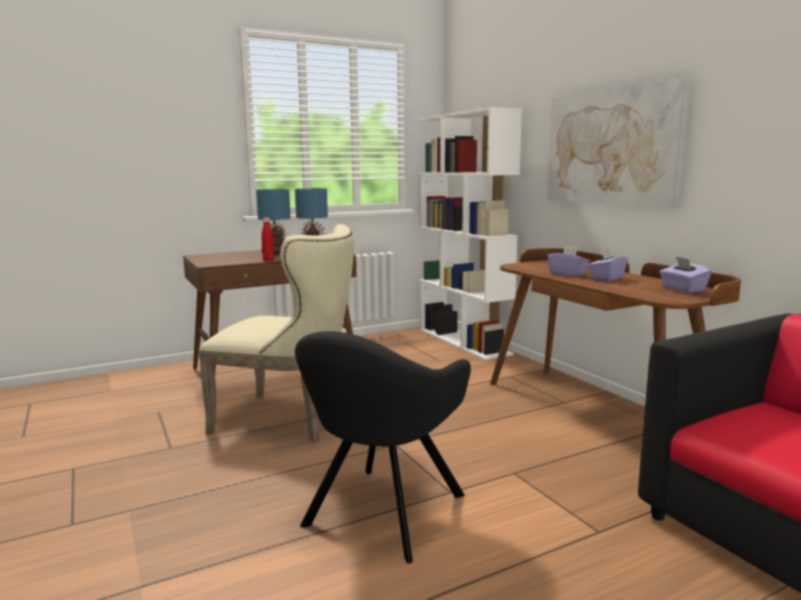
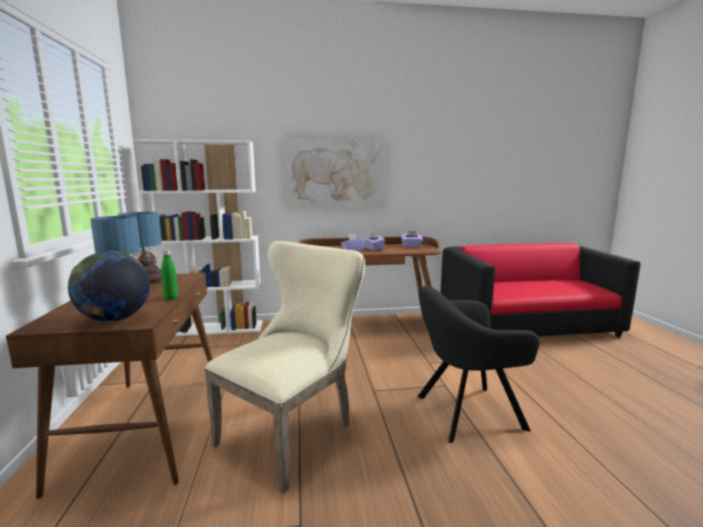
camera: 70 degrees left, 0 degrees up
red bottle [262,218,274,261] -> green bottle [161,249,178,300]
black armchair [295,331,471,563] -> black armchair turned 120 degrees clockwise [418,286,540,443]
none -> globe [68,251,150,322]

